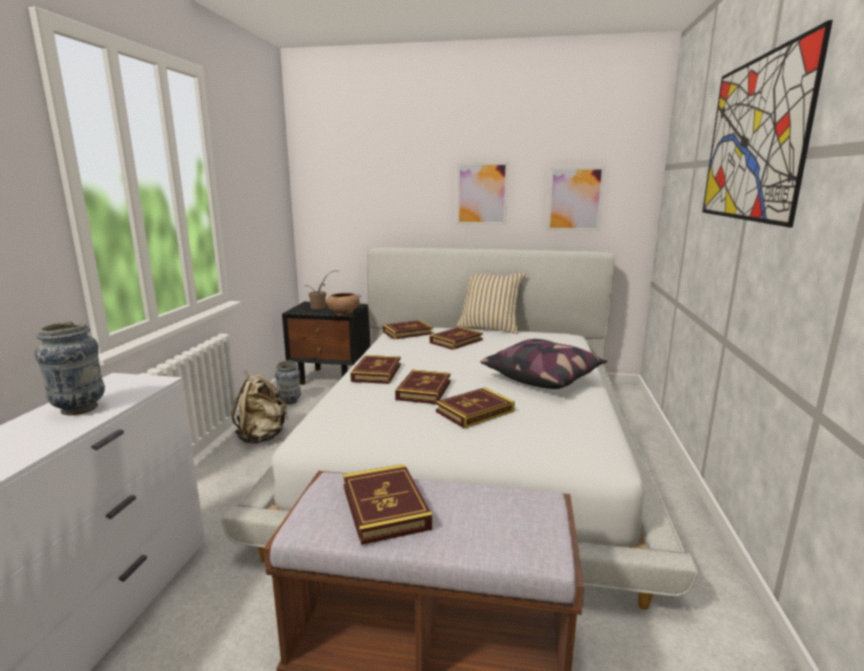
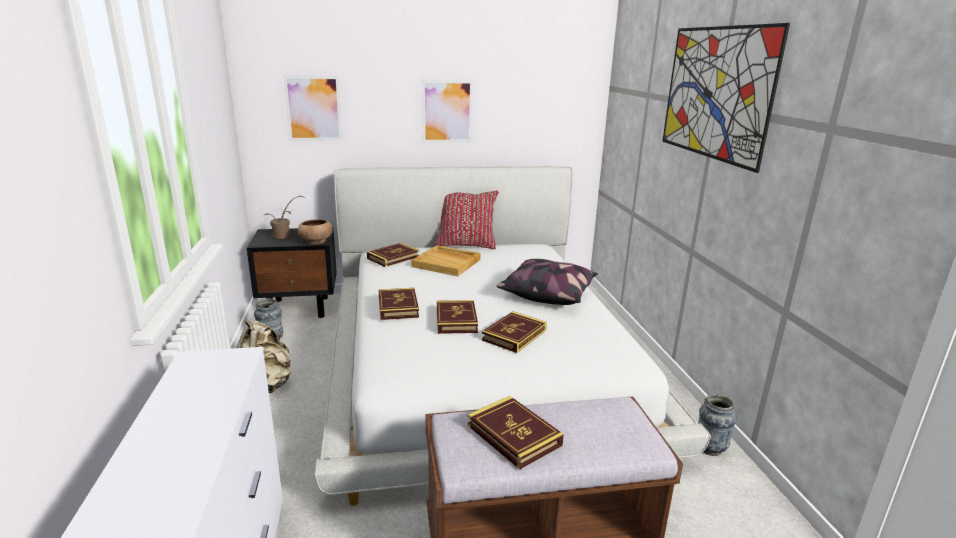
camera: 20 degrees left, 5 degrees up
vase [35,321,105,415] -> vase moved to [698,394,737,456]
book [429,327,483,350] -> beige tray [412,245,481,276]
beige pillow [456,273,526,334] -> red pillow [435,191,499,249]
picture [547,167,605,231] -> picture moved to [283,75,343,141]

